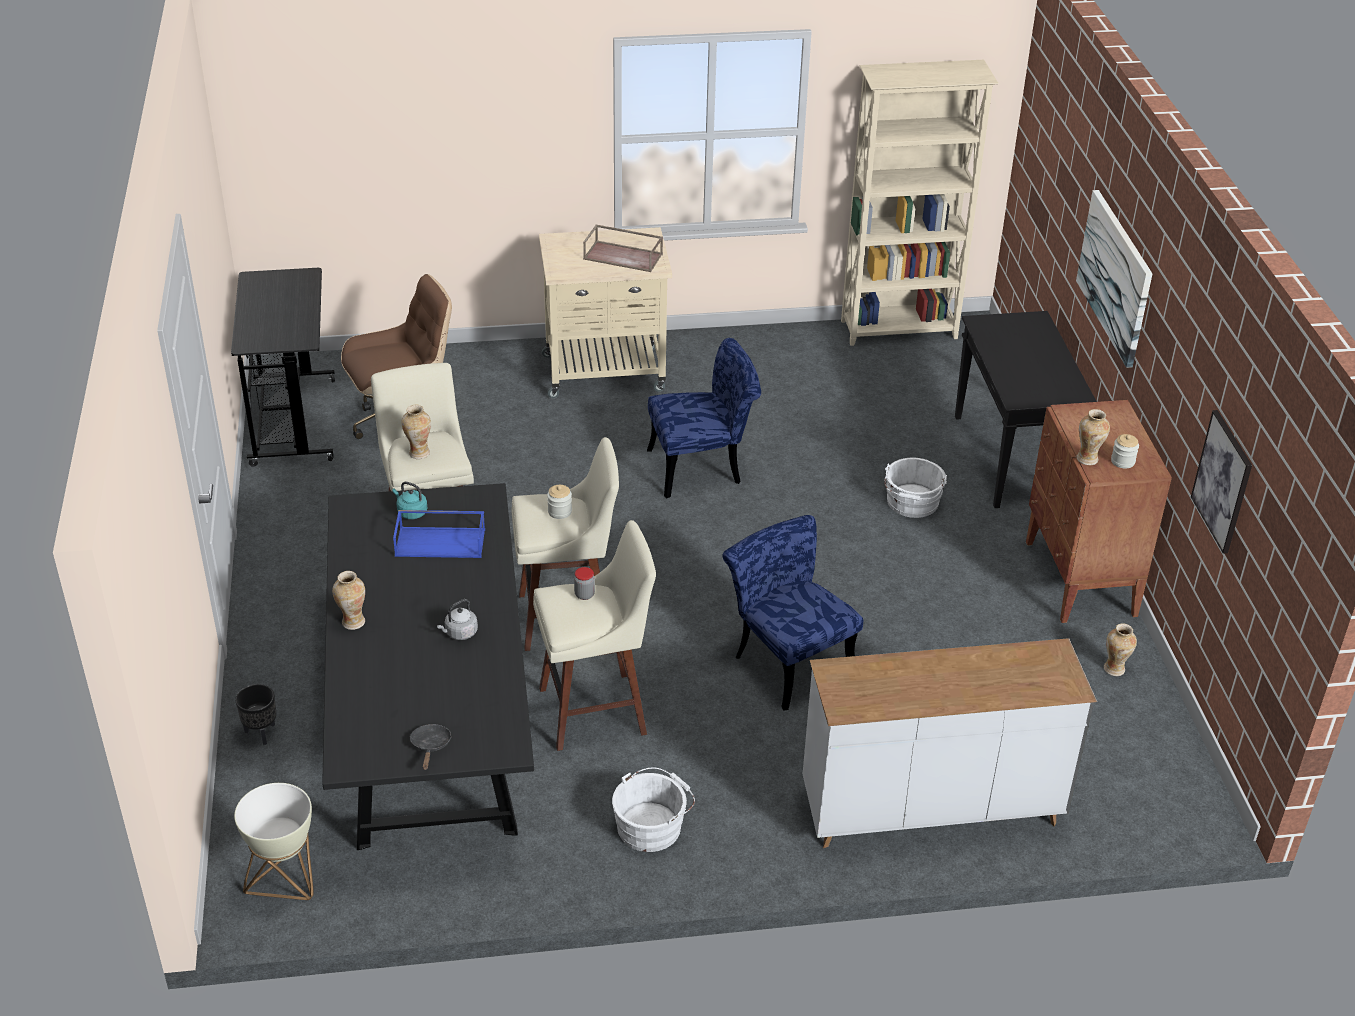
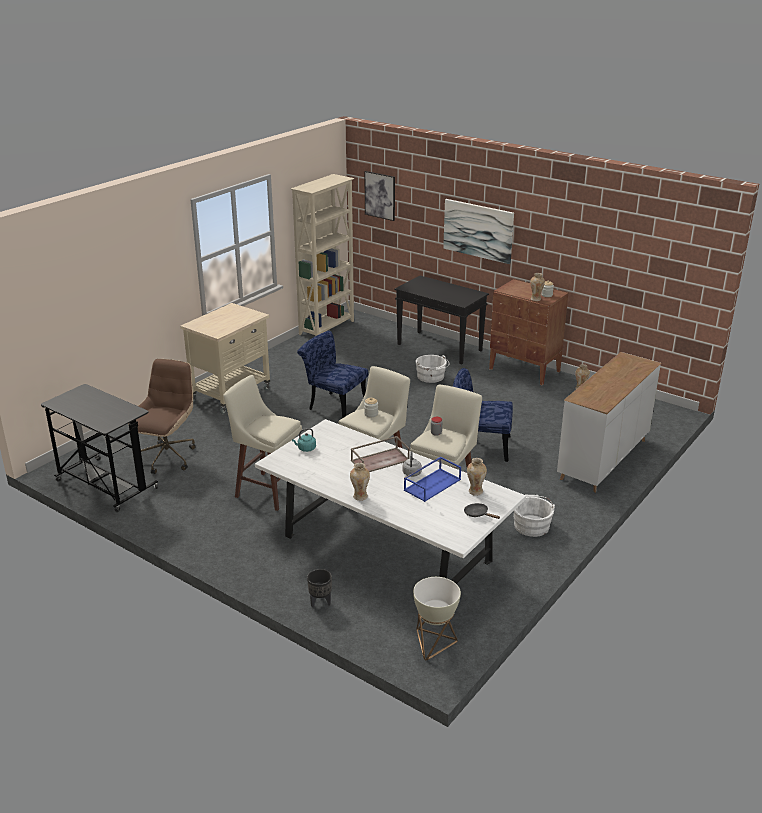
camera: 45 degrees left, 10 degrees down
black dining table [322,483,534,850] -> white dining table [255,419,526,584]
blue tray [393,510,485,558] -> blue tray moved to [404,457,461,502]
vase [401,405,431,459] -> vase moved to [467,458,487,496]
brown tray [583,225,663,272] -> brown tray moved to [351,436,410,472]
blue chair [647,338,761,498] -> blue chair turned 90 degrees counterclockwise [297,331,368,418]
picture [1191,410,1252,554] -> picture moved to [364,171,395,221]

